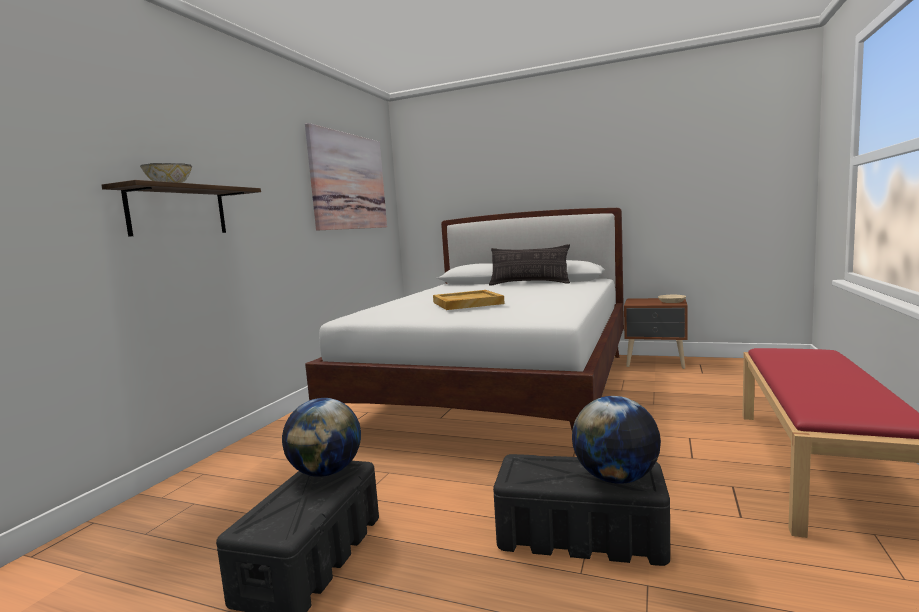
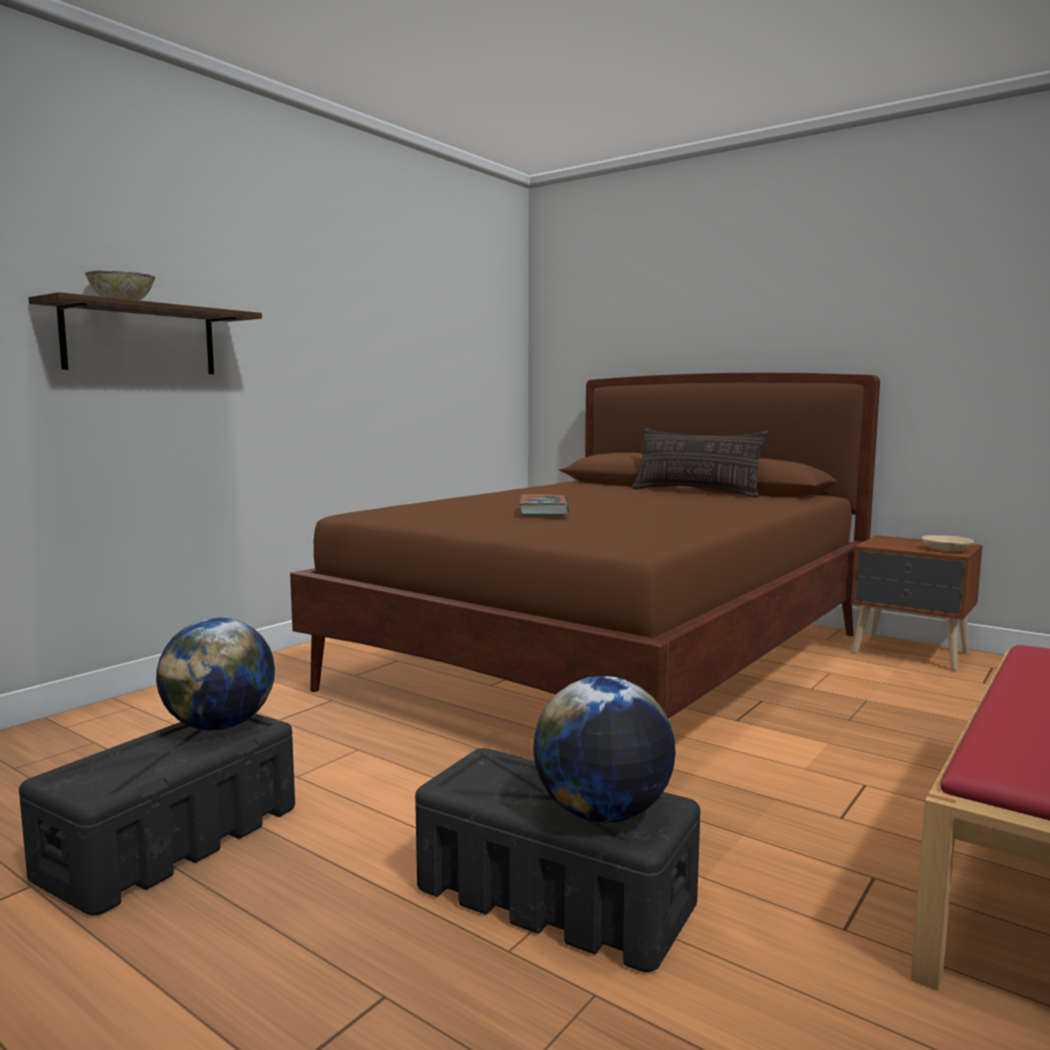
camera: 15 degrees right, 0 degrees up
picture [305,123,387,231] -> none
white bed [305,208,624,430] -> brown bed [290,373,880,719]
beige tray [433,290,505,310] -> book [519,494,570,515]

